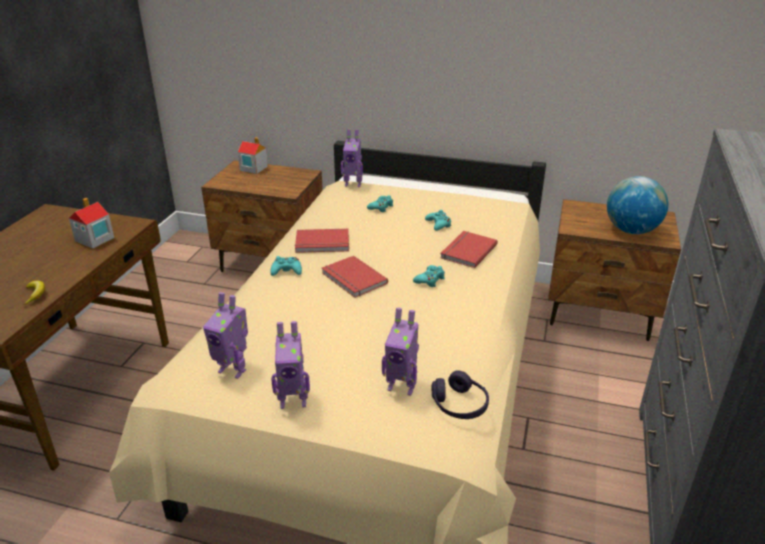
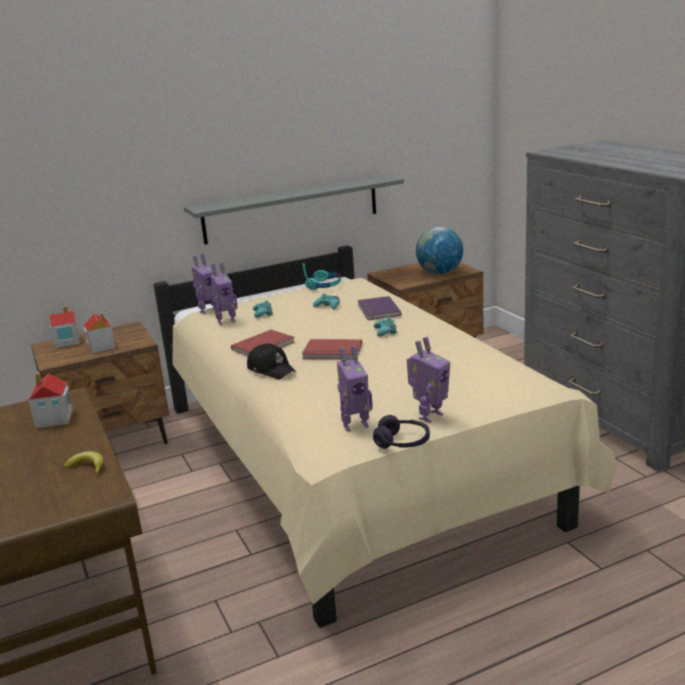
camera: 40 degrees left, 10 degrees down
turquoise game controller [270,256,302,276] -> black cap [247,343,296,379]
toy robot [382,307,419,396] -> toy robot moved to [210,263,237,325]
purple headphones [432,370,489,419] -> purple headphones moved to [373,415,430,449]
red book [440,231,498,268] -> purple book [358,296,401,320]
none -> toy house [83,312,115,353]
none -> grey shelf [184,174,404,245]
none -> turquoise headphones [303,263,341,290]

